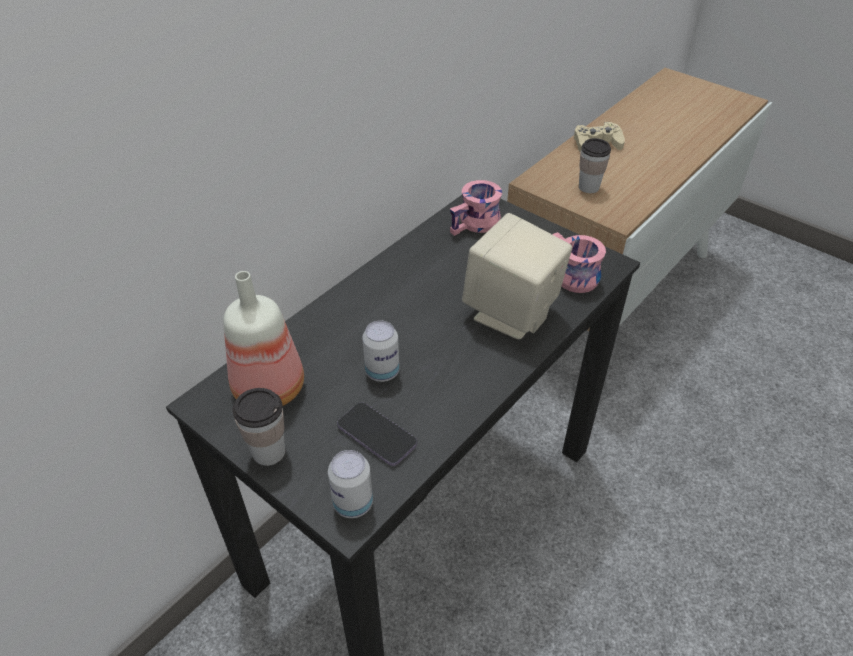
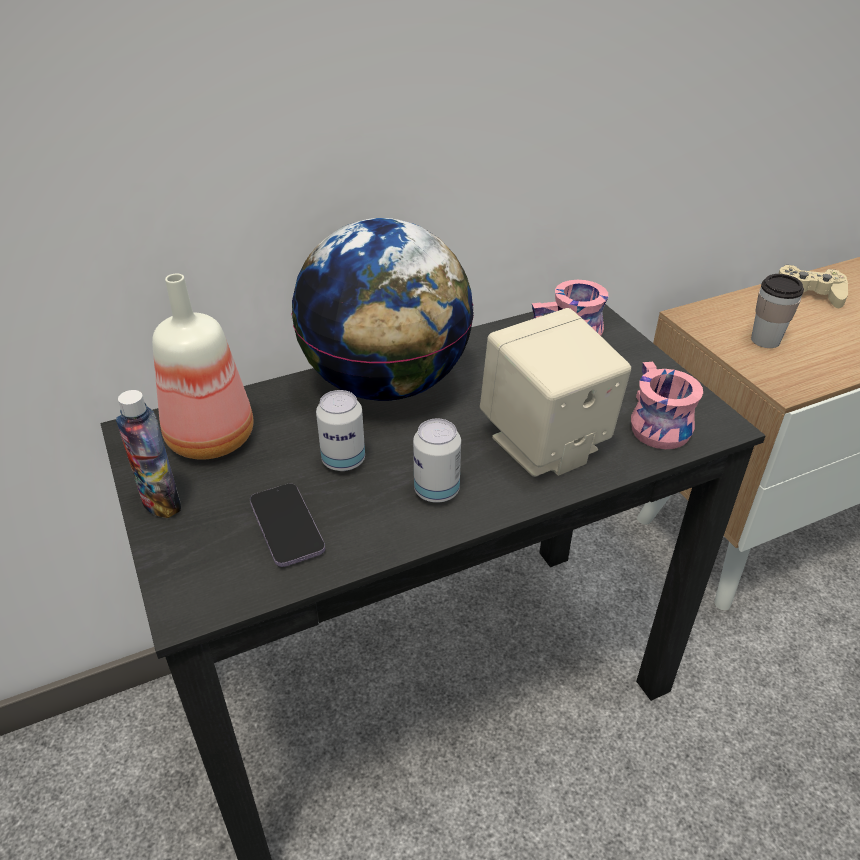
camera: 25 degrees right, 5 degrees down
cup [233,388,285,466] -> bottle [116,390,181,518]
can [328,450,373,518] -> can moved to [413,419,461,503]
none -> globe [291,218,474,401]

